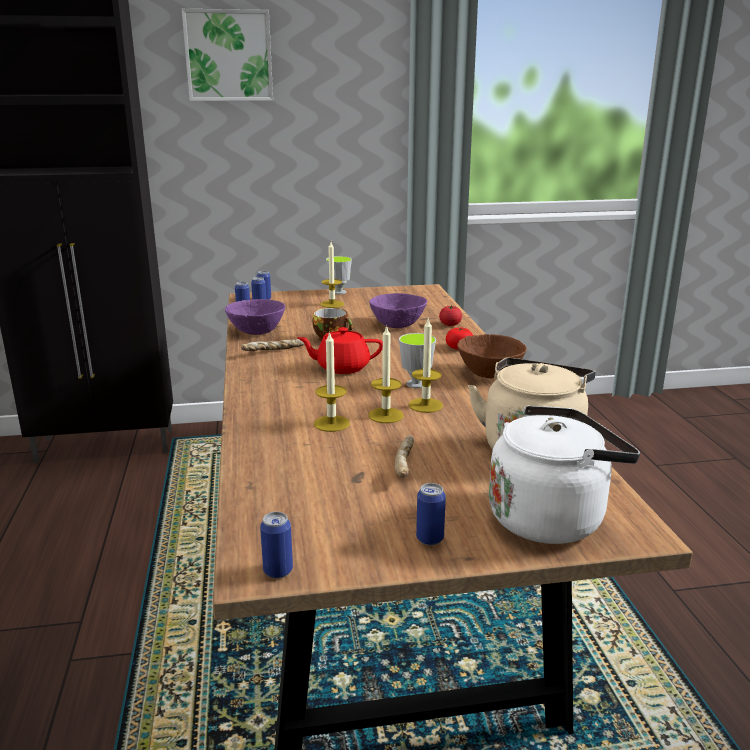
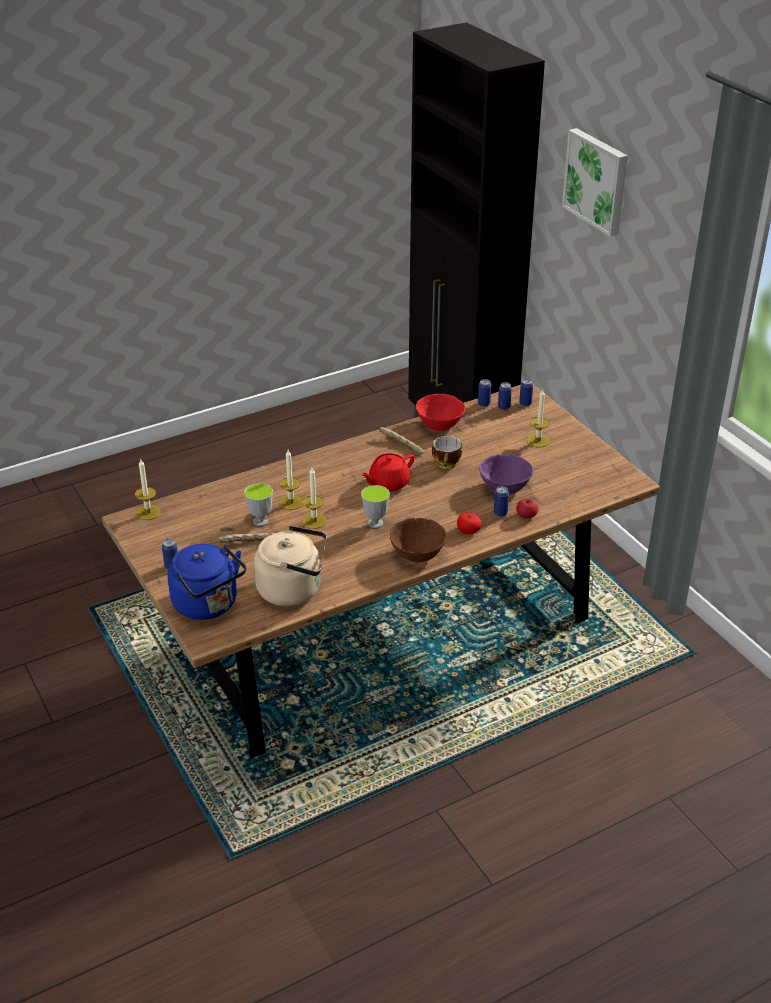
camera: 70 degrees right, 15 degrees up
purple bowl [225,299,285,335] -> red bowl [416,394,465,431]
can [260,512,293,578] -> can moved to [494,486,509,517]
red teapot [297,327,383,374] -> red teapot turned 105 degrees counterclockwise [361,453,415,491]
cup [326,256,352,294] -> cup moved to [244,483,273,526]
candle [409,319,443,413] -> candle moved to [135,458,161,520]
white kettle [489,405,640,544] -> blue kettle [168,544,246,620]

